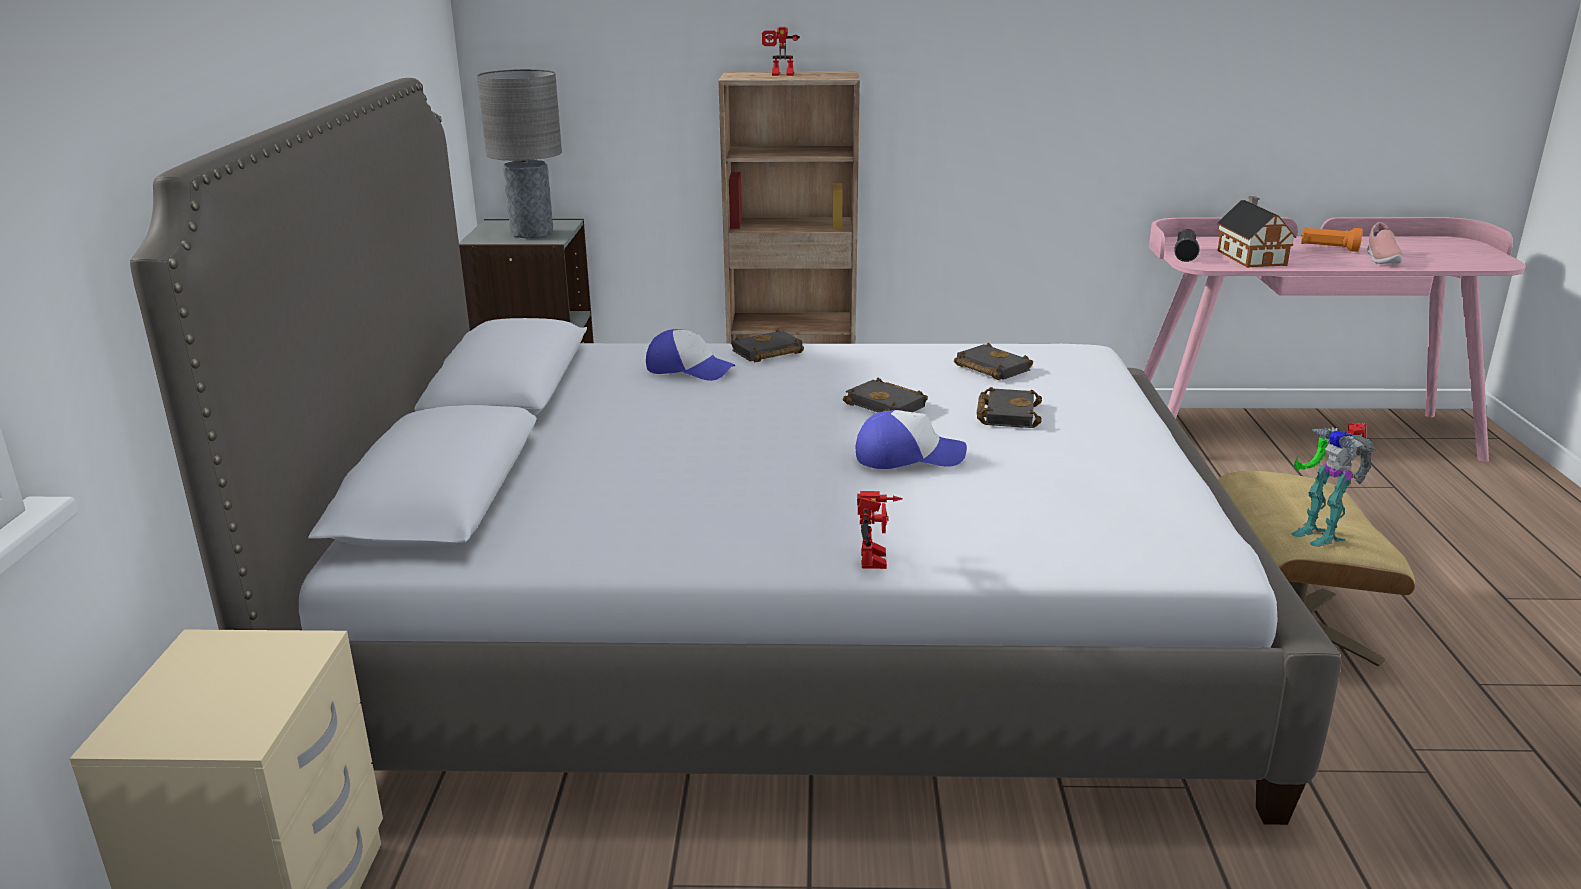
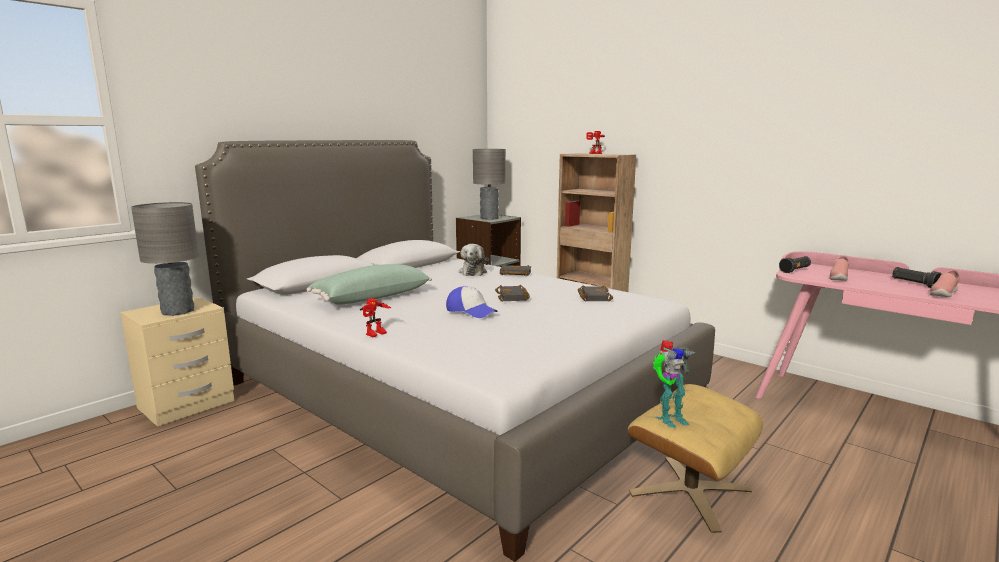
camera: 40 degrees right, 10 degrees down
cap [646,329,735,381] -> plush toy [459,244,489,276]
black book [977,387,1042,428] -> none
toy house [1217,196,1296,268] -> pink shoe [829,255,849,281]
toy robot [1291,422,1376,547] -> toy robot turned 120 degrees counterclockwise [653,340,695,428]
orange flashlight [1301,227,1363,252] -> black flashlight [892,267,942,288]
none -> grey table lamp [131,202,199,316]
none -> green pillow [306,264,432,305]

